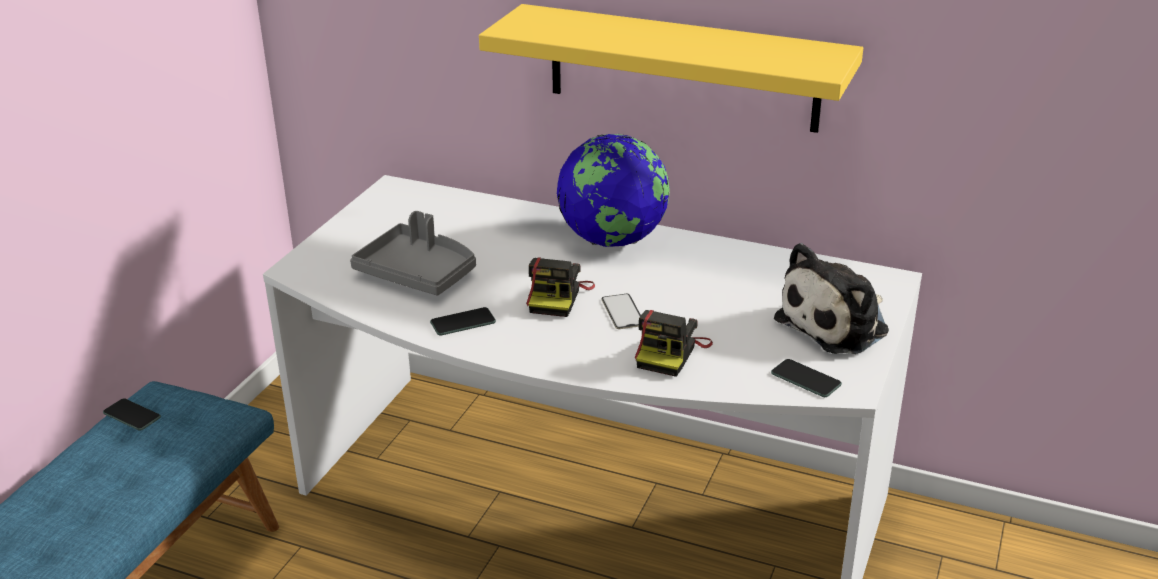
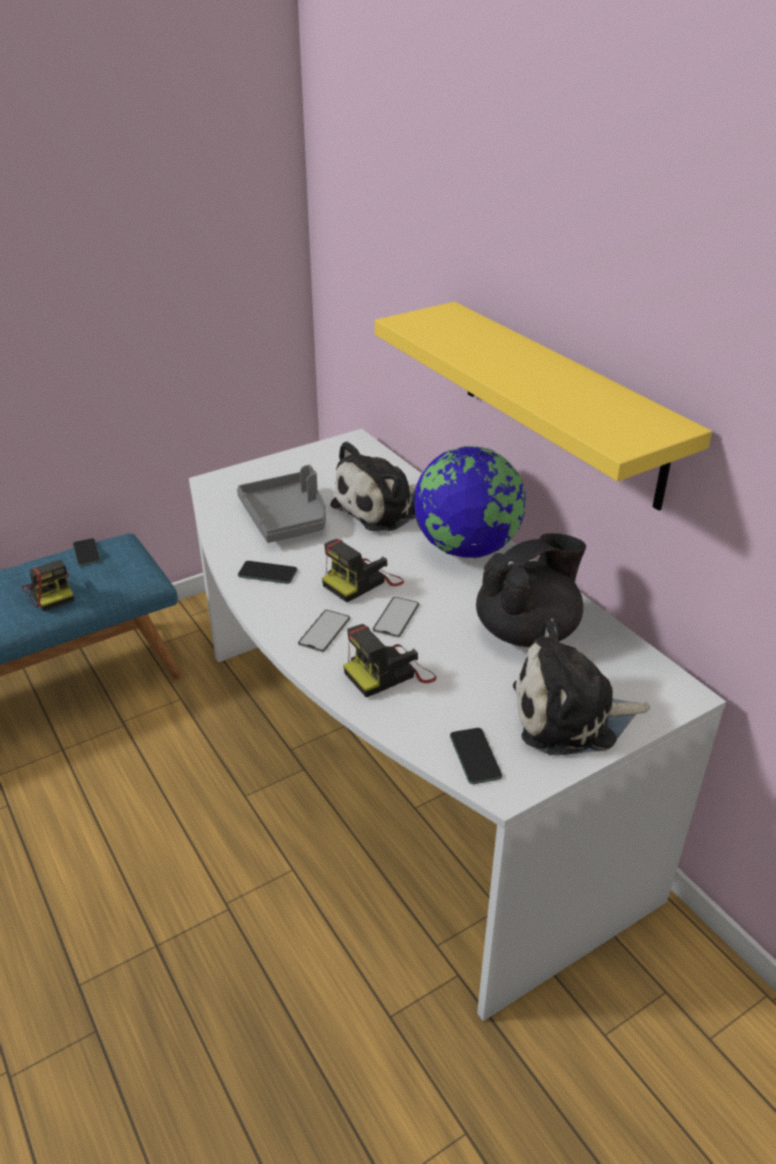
camera: 35 degrees right, 5 degrees up
none -> camera [22,560,74,611]
none -> phone [298,610,350,652]
none -> plush toy [330,441,417,531]
none -> black teapot [476,533,586,647]

